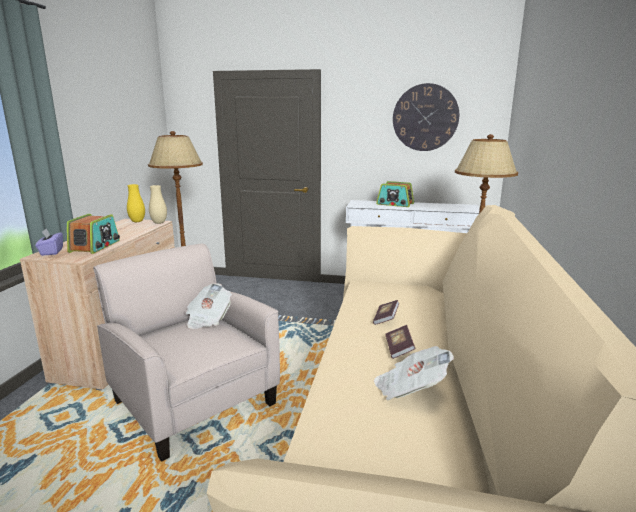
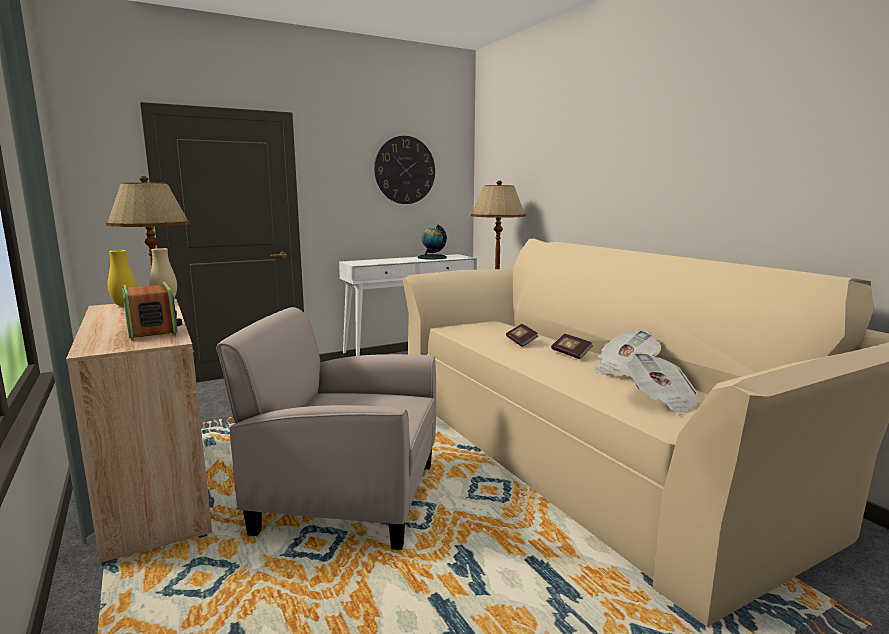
camera: 40 degrees left, 5 degrees down
purple tissue box [35,229,63,256] -> none
newspaper [185,283,232,329] -> newspaper moved to [627,352,701,415]
radio [376,181,414,207] -> none
none -> globe [418,225,447,260]

